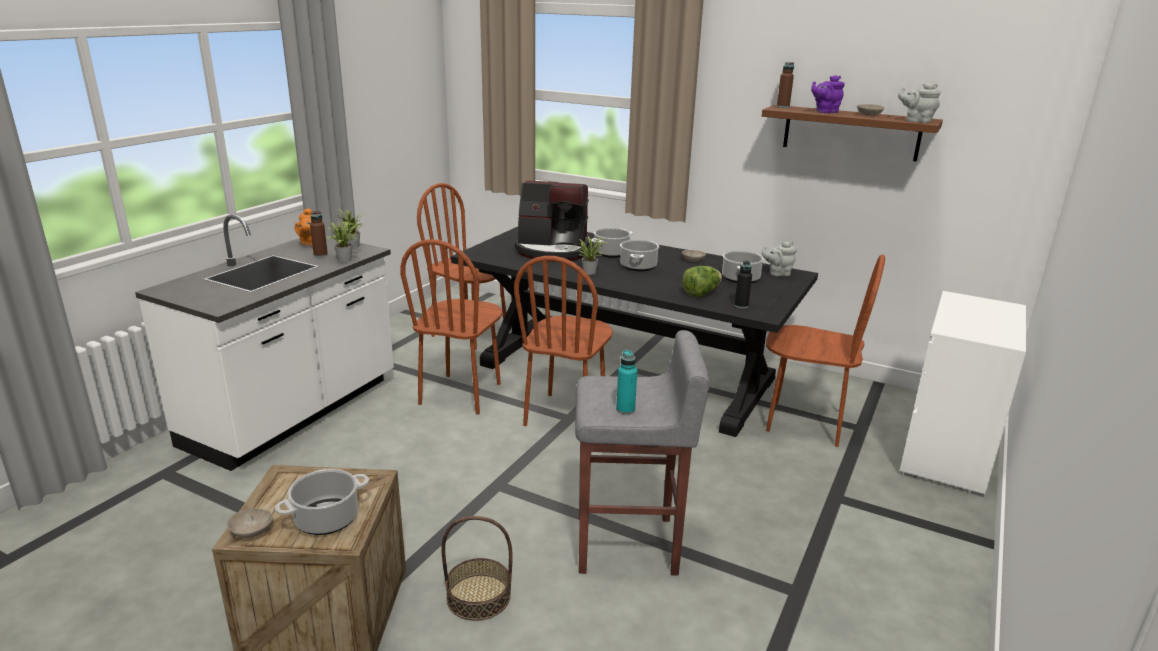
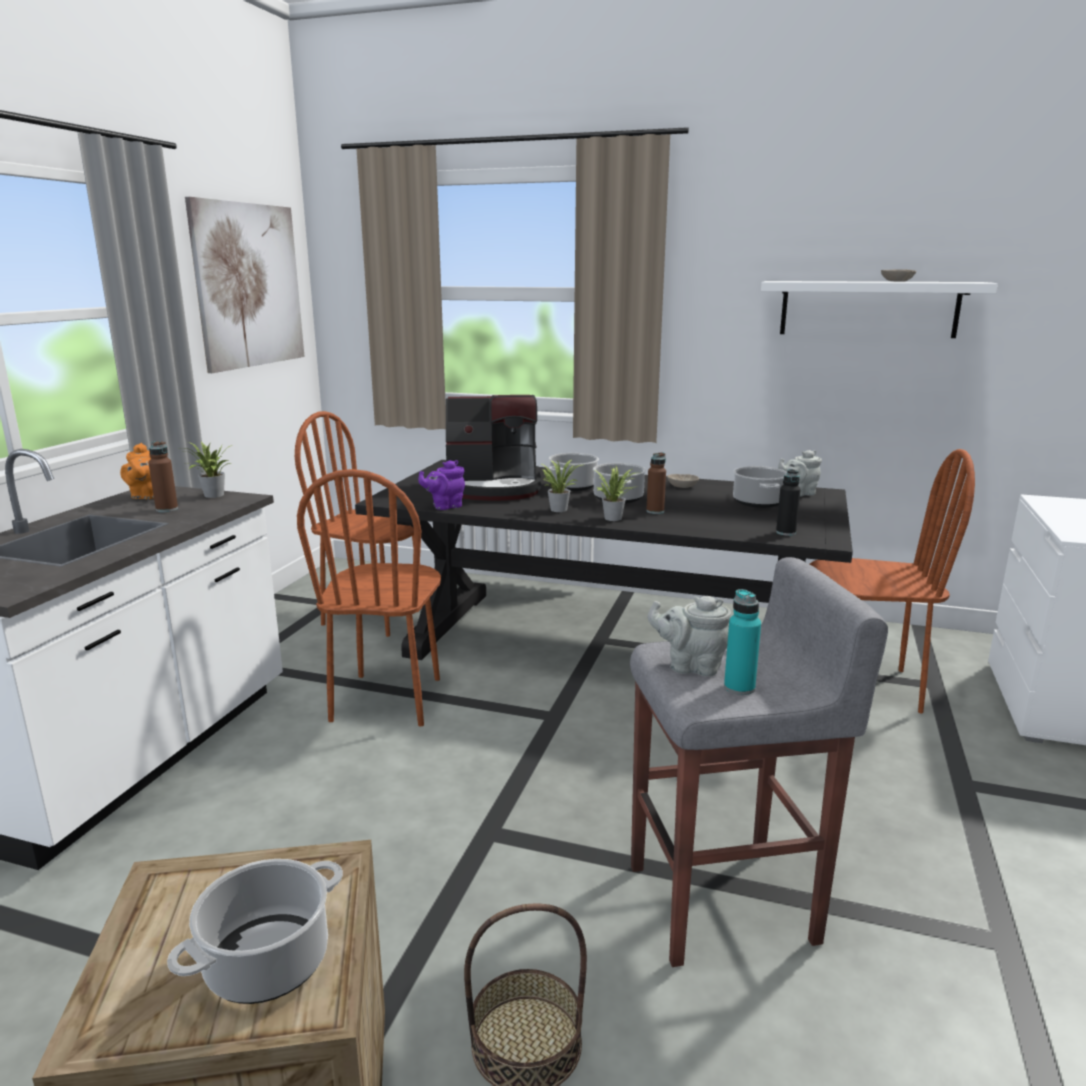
camera: 10 degrees left, 5 degrees down
beige bowl [227,508,273,538] -> none
potted plant [327,220,358,262] -> potted plant moved to [595,466,636,521]
brown chair [514,256,613,426] -> none
lettuce [682,266,722,297] -> none
brown shelf [762,105,943,162] -> white shelf [761,281,998,338]
brown bottle [777,62,794,108] -> brown bottle moved to [646,452,666,514]
purple teapot [811,75,845,113] -> purple teapot moved to [418,460,465,510]
grey teapot [898,83,941,123] -> grey teapot moved to [648,596,731,677]
none -> picture [185,197,305,373]

